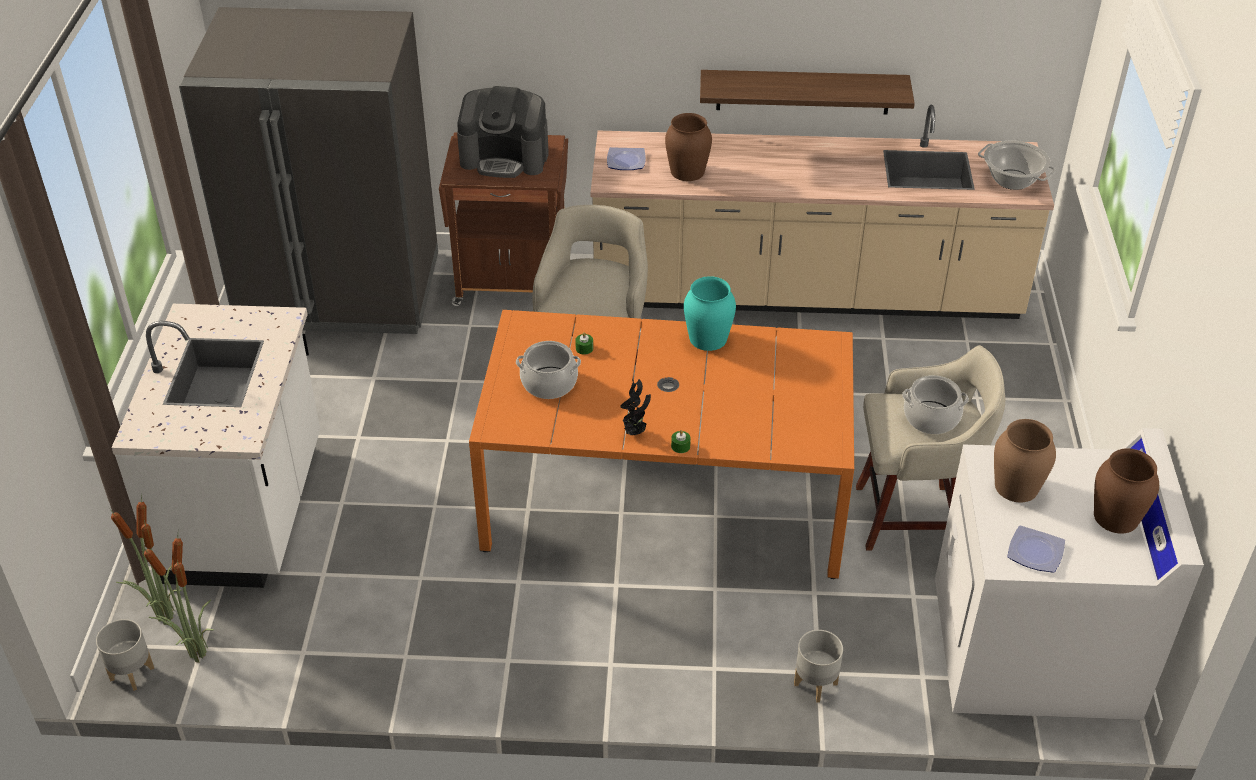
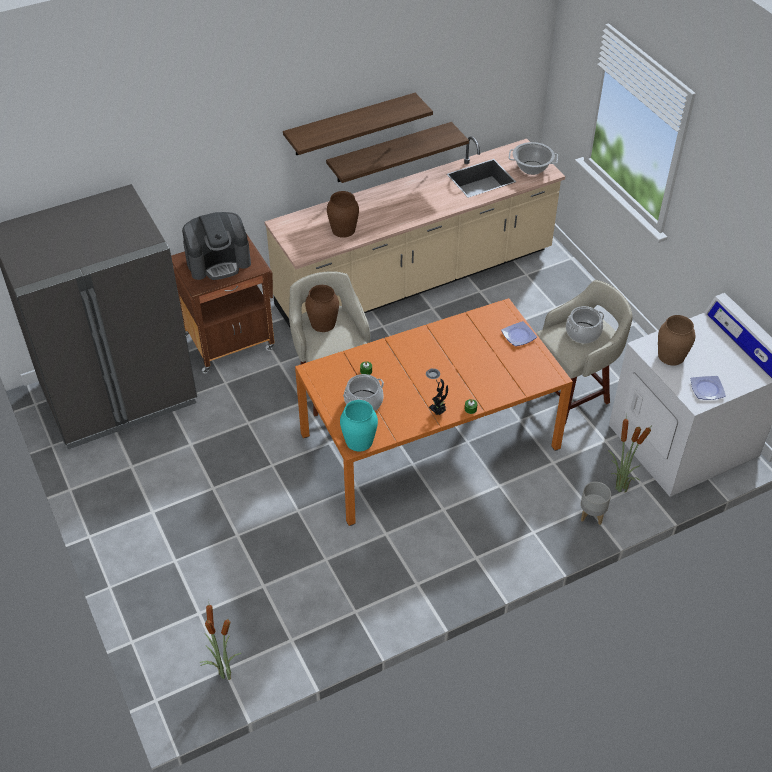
camera: 30 degrees left, 5 degrees up
grey planter [96,619,154,691] -> none
potted plant [110,494,181,625] -> potted plant moved to [608,414,653,492]
white counter [111,304,320,588] -> none
plate [607,147,646,170] -> plate moved to [501,321,537,346]
turquoise vase [684,276,736,351] -> turquoise vase moved to [340,400,378,451]
brown vase [1094,448,1159,534] -> brown vase moved to [305,285,339,332]
none -> shelf [283,93,433,155]

